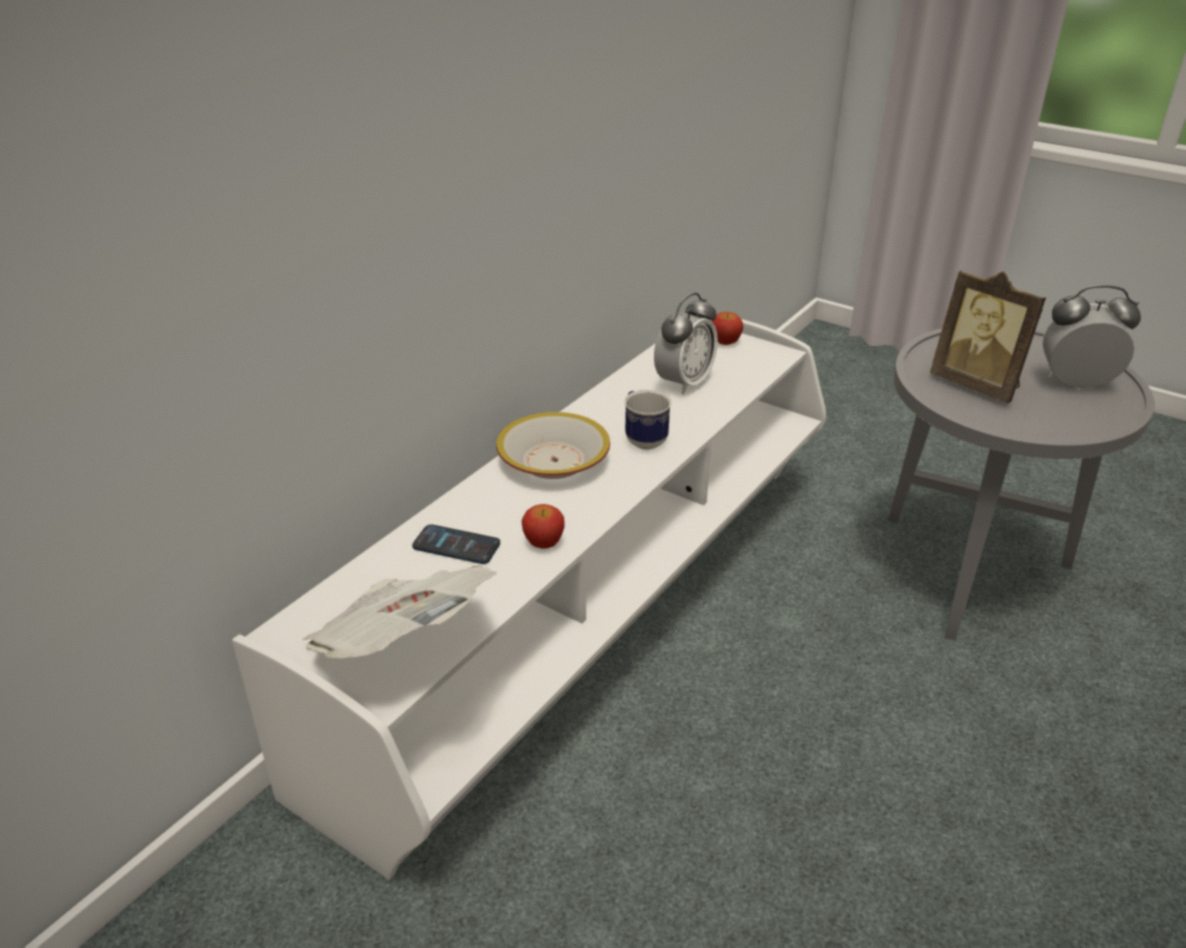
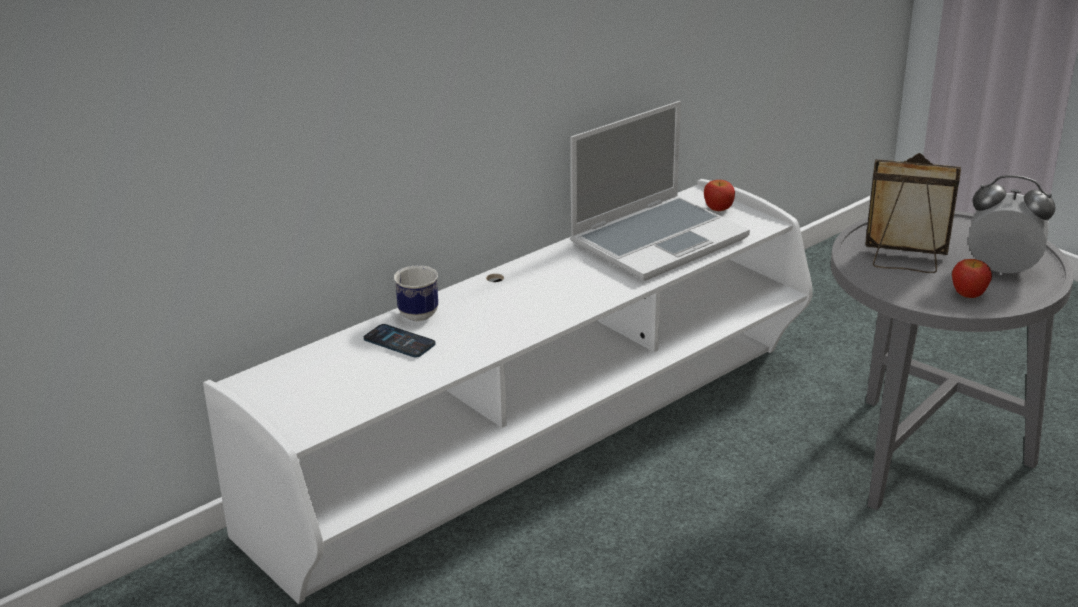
camera: 15 degrees right, 5 degrees down
newspaper [303,565,497,659] -> none
bowl [496,412,610,479] -> none
apple [522,504,565,549] -> apple moved to [952,259,992,298]
mug [624,390,672,449] -> mug moved to [394,265,438,321]
alarm clock [654,293,718,395] -> laptop [570,101,750,281]
picture frame [930,270,1046,403] -> picture frame turned 135 degrees clockwise [865,153,961,273]

